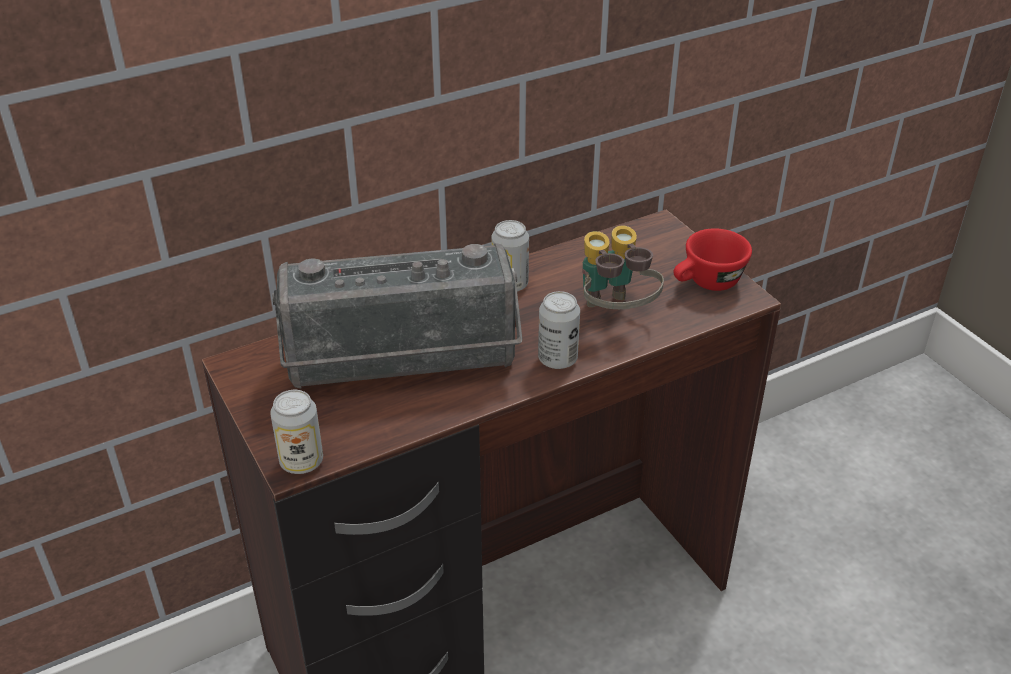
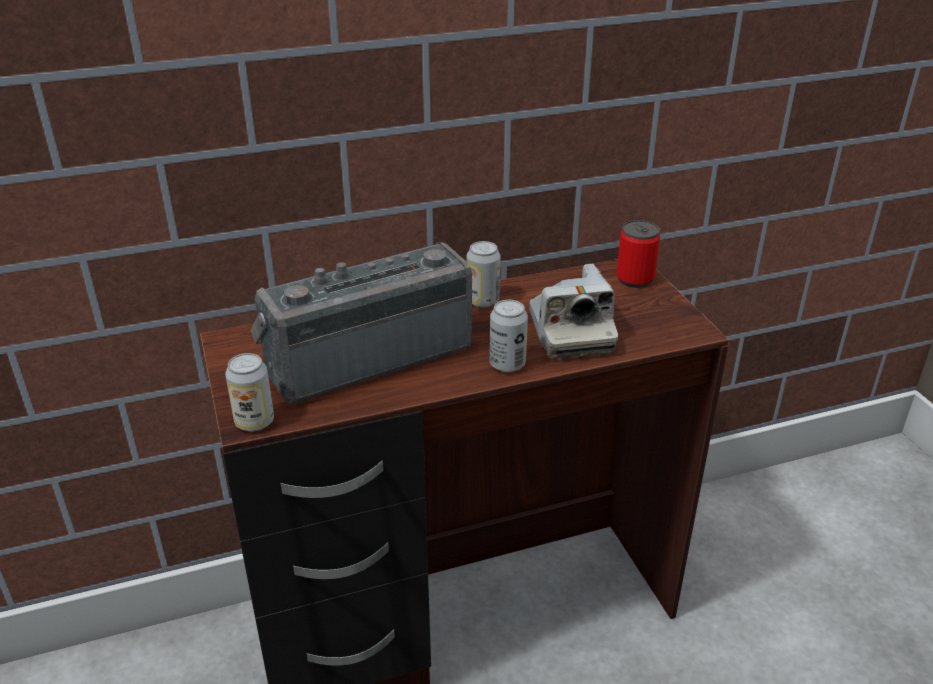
camera: 10 degrees right, 5 degrees down
radio [272,243,522,388] -> radio turned 150 degrees clockwise [251,242,472,404]
binoculars [582,226,664,309] -> camera [529,264,618,359]
red cup [673,228,752,291] -> none
none -> can [616,220,660,288]

